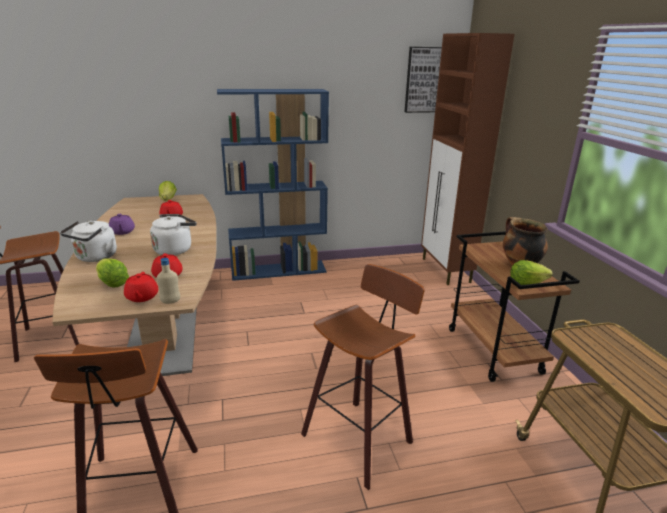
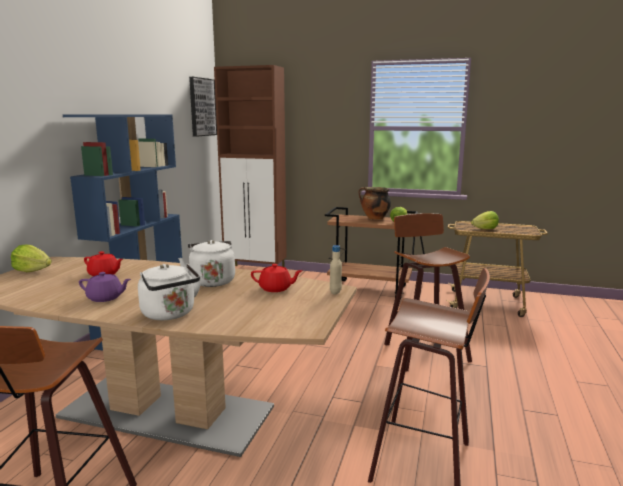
camera: 60 degrees left, 10 degrees down
lettuce [96,258,129,288] -> lettuce moved to [471,211,499,229]
red teapot [124,272,158,302] -> none

